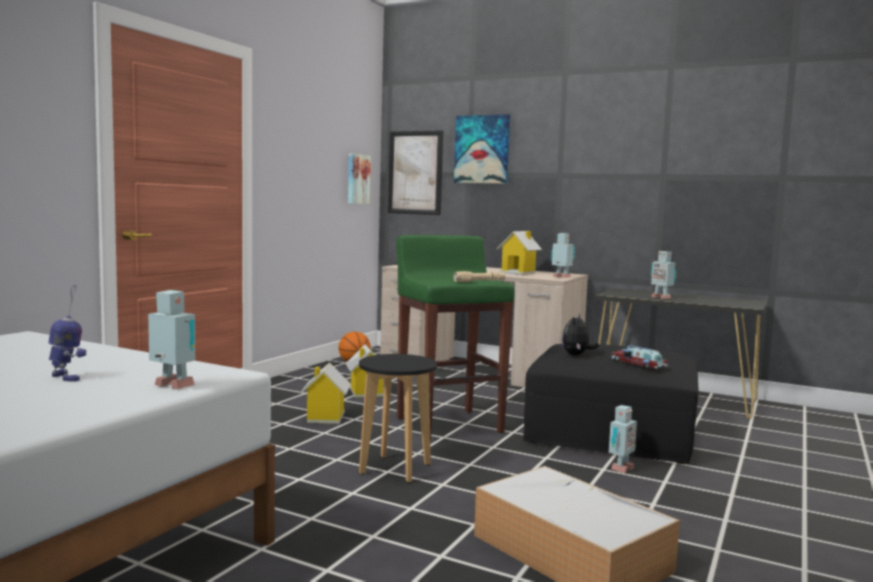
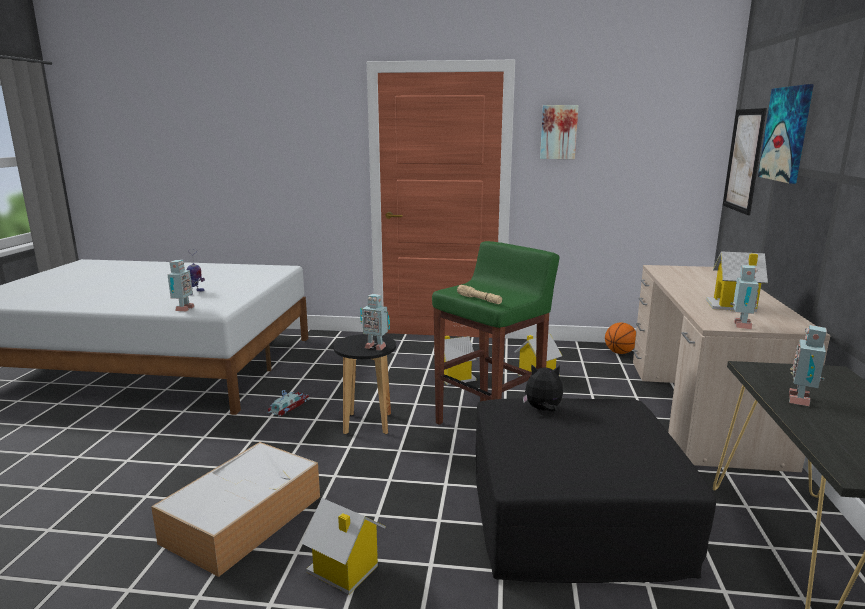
camera: 70 degrees right, 10 degrees up
picture [348,154,371,204] -> picture moved to [540,105,578,159]
toy robot [609,405,637,473] -> toy robot moved to [360,294,390,350]
toy car [611,345,668,368] -> toy car moved to [268,390,310,417]
none -> toy house [301,498,386,594]

